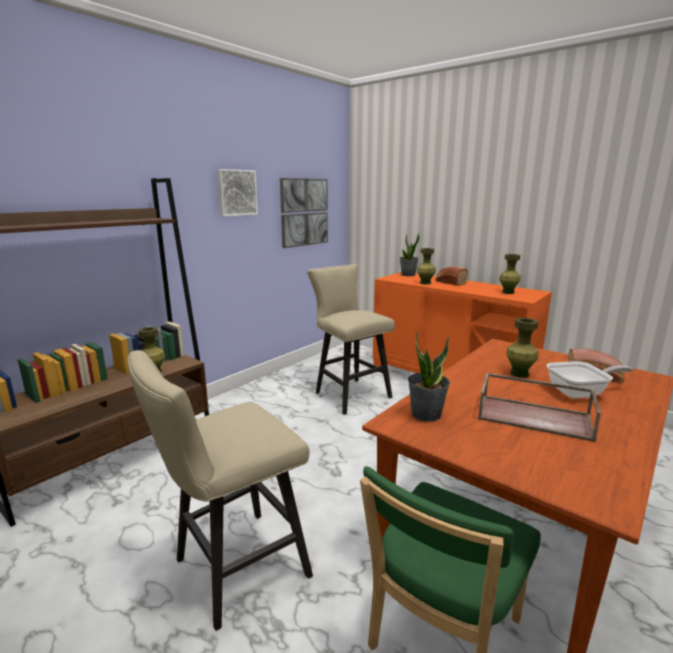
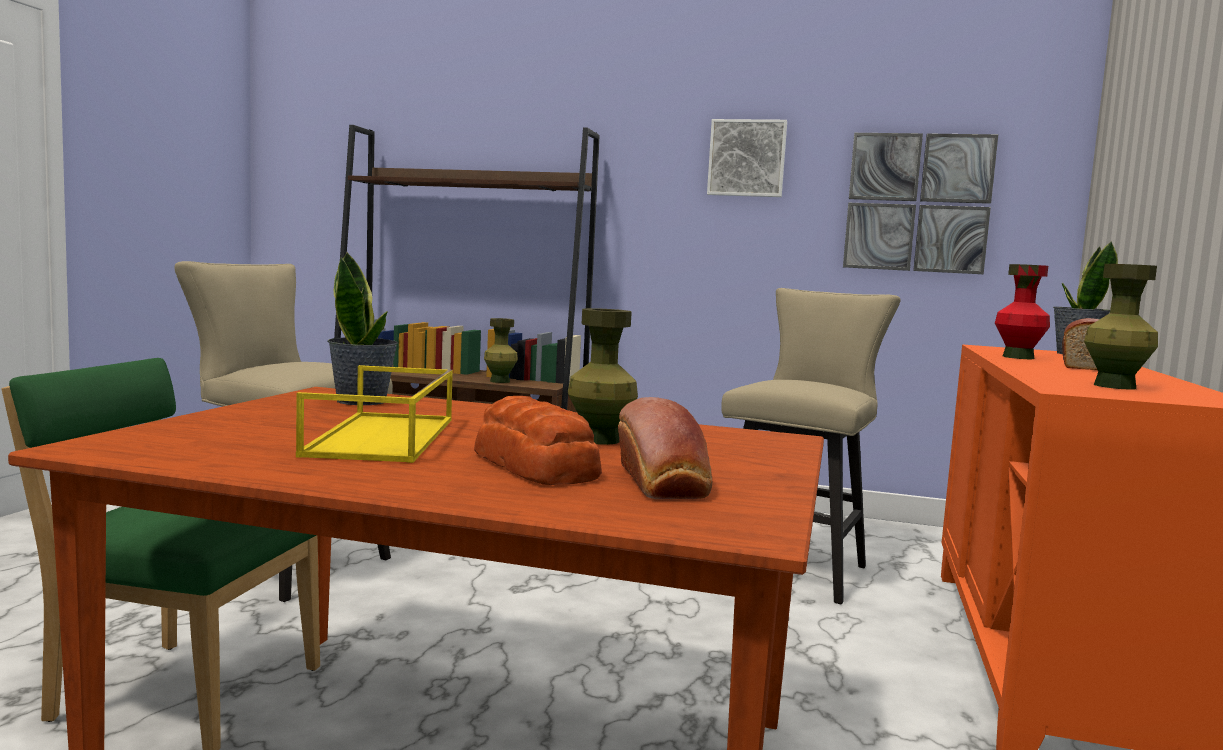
camera: 65 degrees right, 10 degrees down
green vase [417,248,436,285] -> red vase [995,264,1050,359]
brown tray [478,373,601,442] -> yellow tray [296,365,453,463]
frying pan [547,361,633,398] -> bread [474,396,602,485]

